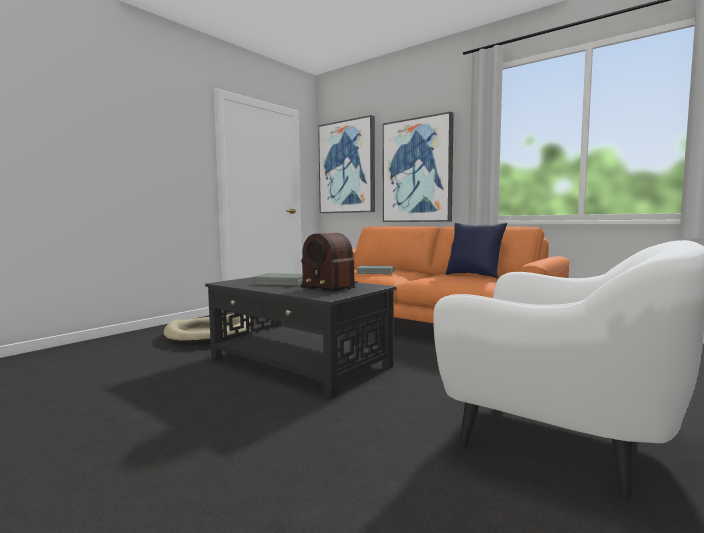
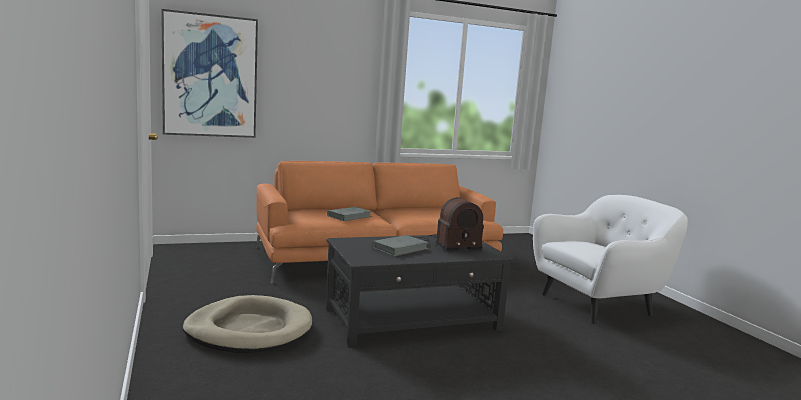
camera: 60 degrees left, 5 degrees up
picture [383,112,454,222] -> none
blue pillow [446,223,507,279] -> none

